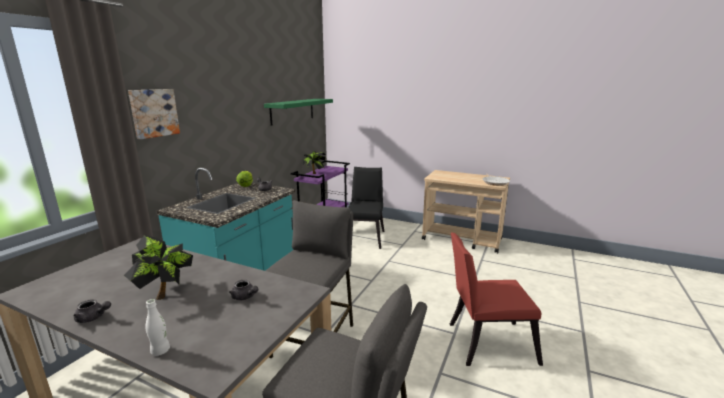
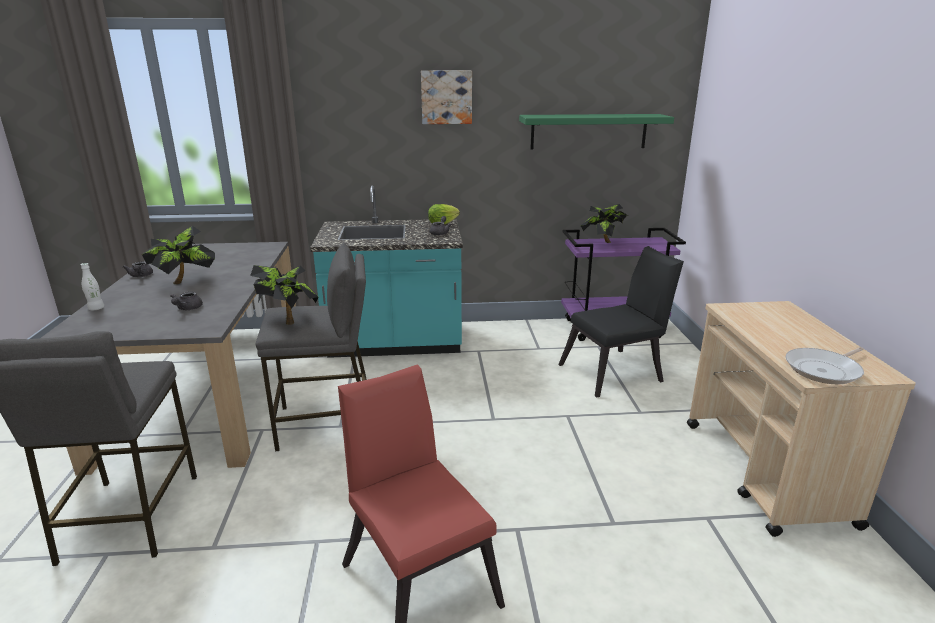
camera: 60 degrees right, 5 degrees up
picture [128,89,180,139] -> picture moved to [421,70,472,124]
none -> potted plant [250,265,318,325]

